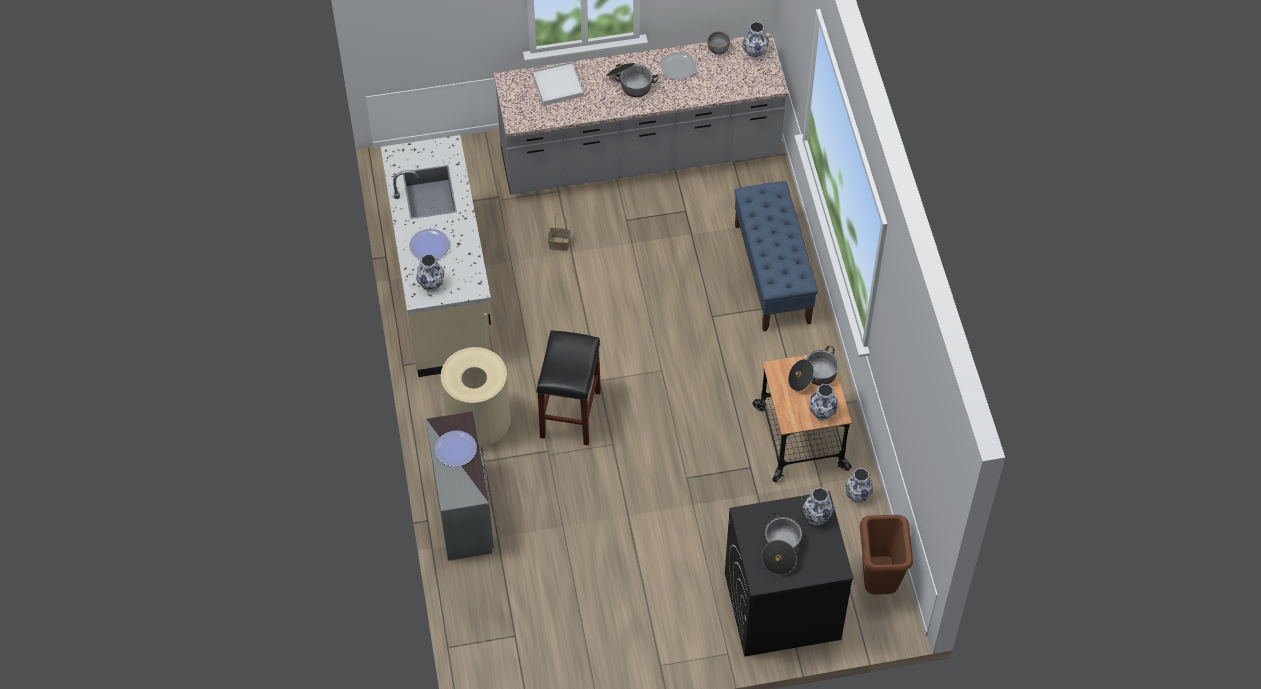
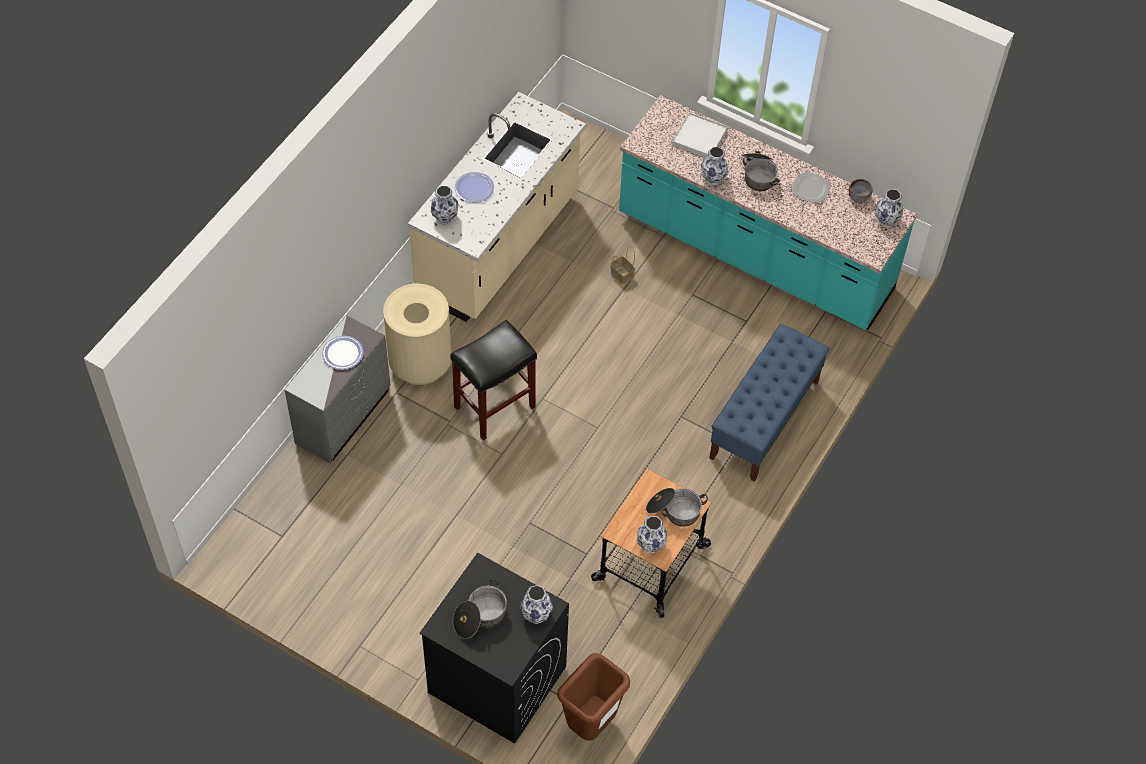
camera: 40 degrees right, 0 degrees up
grey counter [494,33,788,195] -> turquoise counter [619,95,917,330]
vase [845,468,873,503] -> vase moved to [701,147,728,185]

